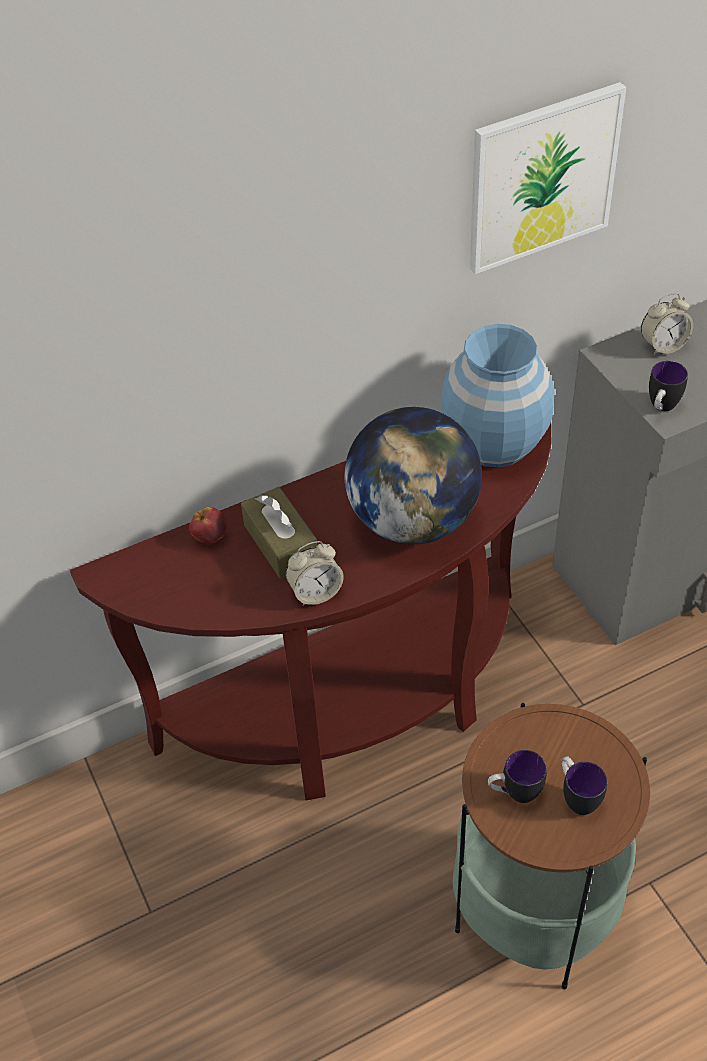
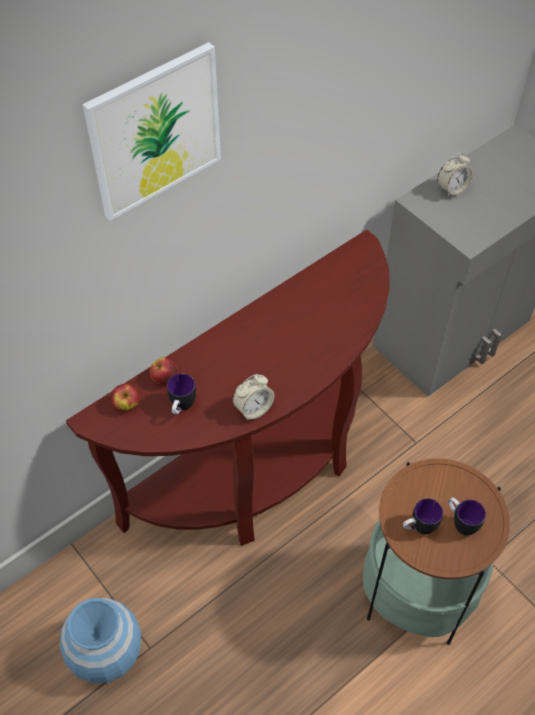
camera: 15 degrees left, 5 degrees up
brown tissue box [241,487,317,579] -> none
globe [344,407,482,544] -> none
blue vase [440,324,554,468] -> blue vase moved to [60,598,141,683]
picture [470,82,626,274] -> picture moved to [83,42,221,221]
mug [649,361,688,411] -> mug moved to [167,373,196,414]
none -> apple [111,383,139,411]

